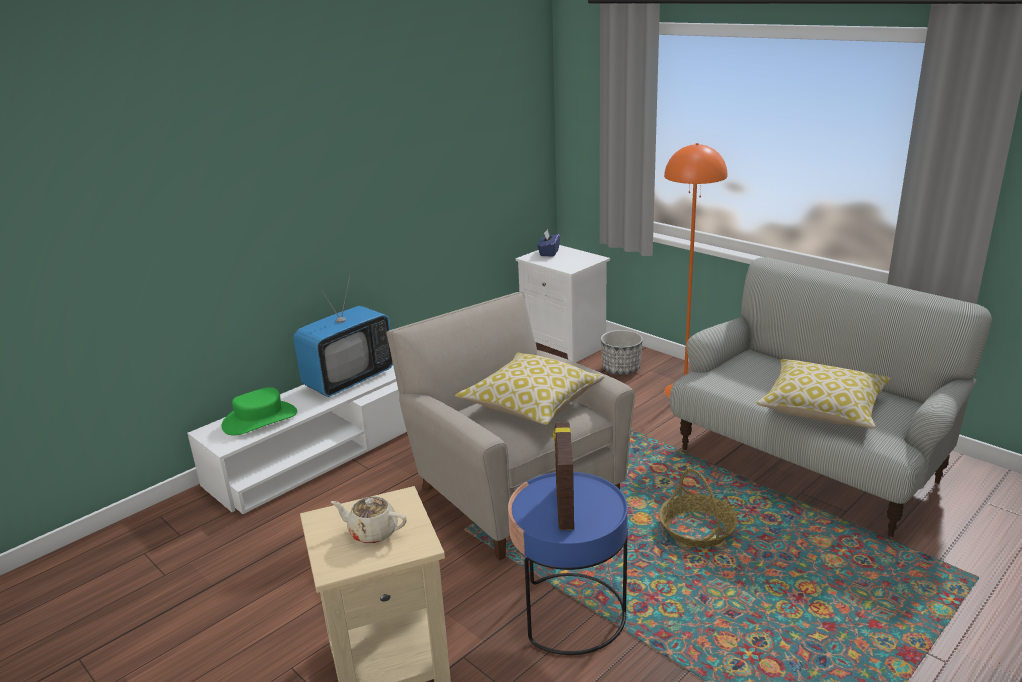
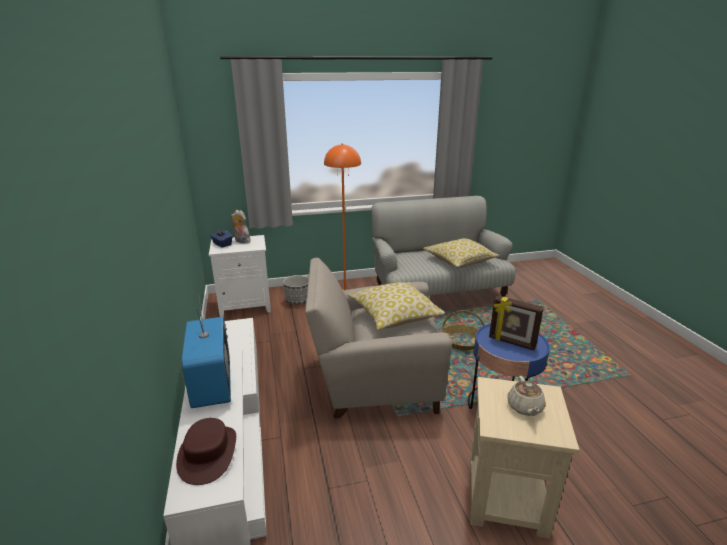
camera: 60 degrees left, 0 degrees up
green hat [221,387,297,436] -> brown hat [176,418,236,485]
beige teapot [331,496,407,544] -> beige teapot turned 45 degrees counterclockwise [507,376,546,416]
none -> plush toy [231,210,251,244]

